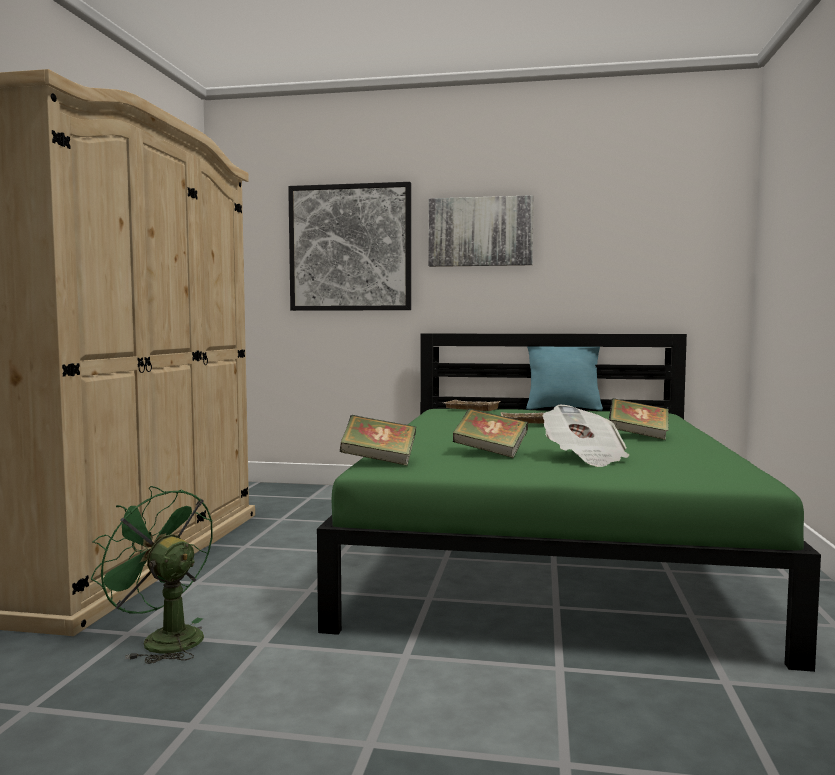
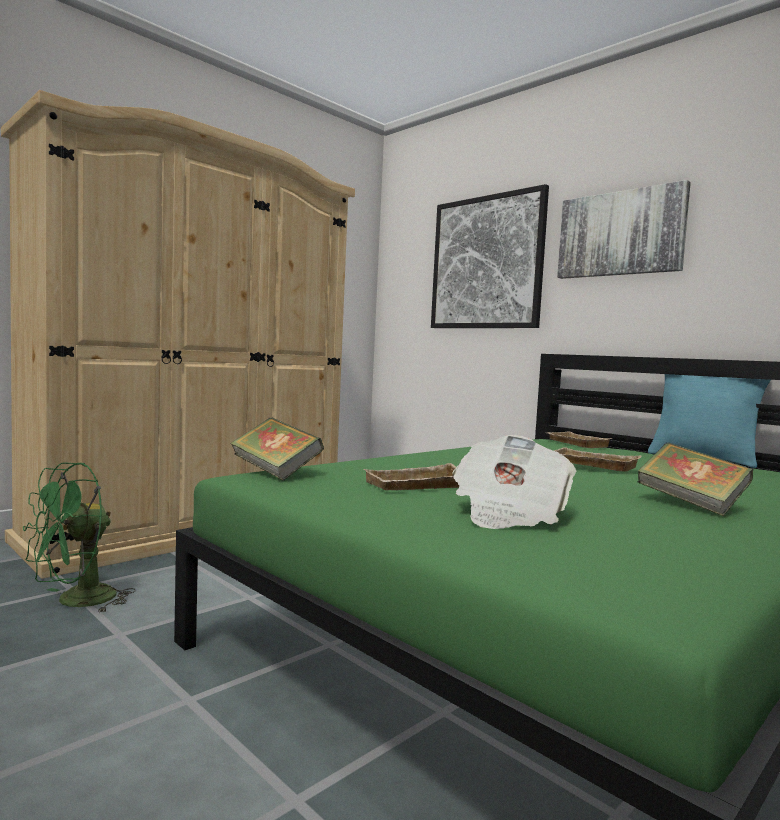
camera: 35 degrees right, 0 degrees up
green fan [91,486,213,664] -> green fan turned 120 degrees counterclockwise [23,463,135,613]
book [453,409,528,458] -> beige tray [363,463,459,490]

